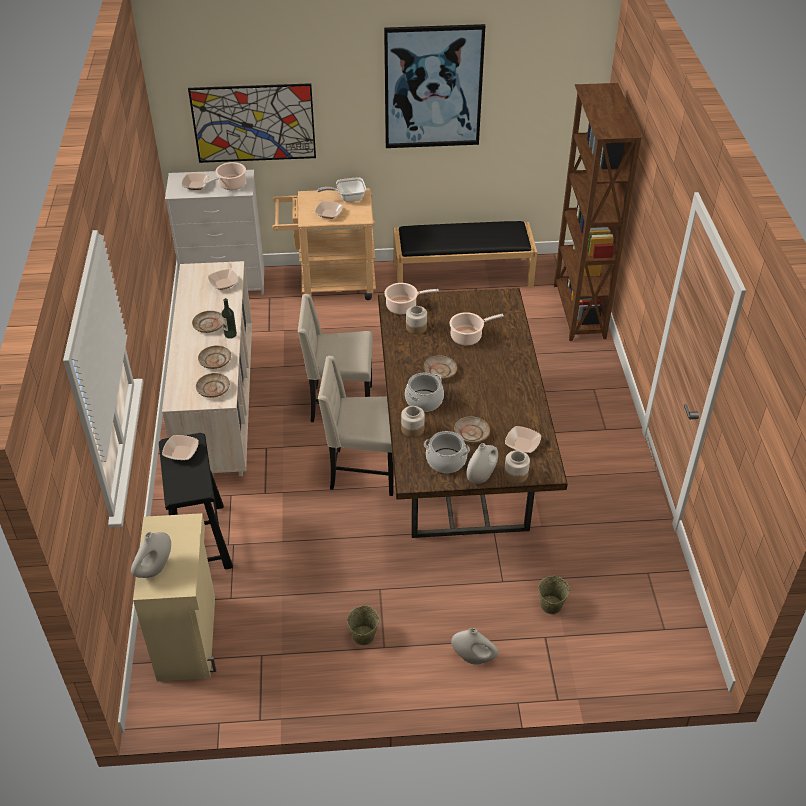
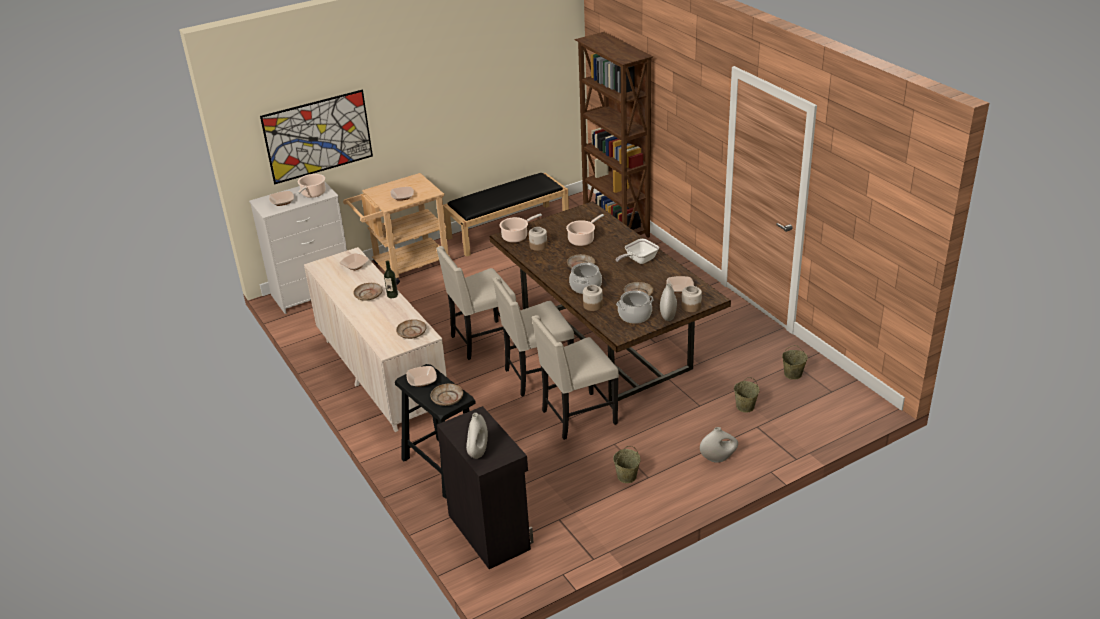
camera: 25 degrees left, 10 degrees down
beige cabinet [133,513,216,681] -> black cabinet [437,406,534,569]
beige plate [198,345,231,369] -> beige plate moved to [431,384,463,406]
frying pan [317,177,366,202] -> frying pan moved to [615,239,659,264]
picture [384,24,485,148] -> none
none -> beige chair [532,315,619,440]
none -> beige bucket [782,345,808,380]

